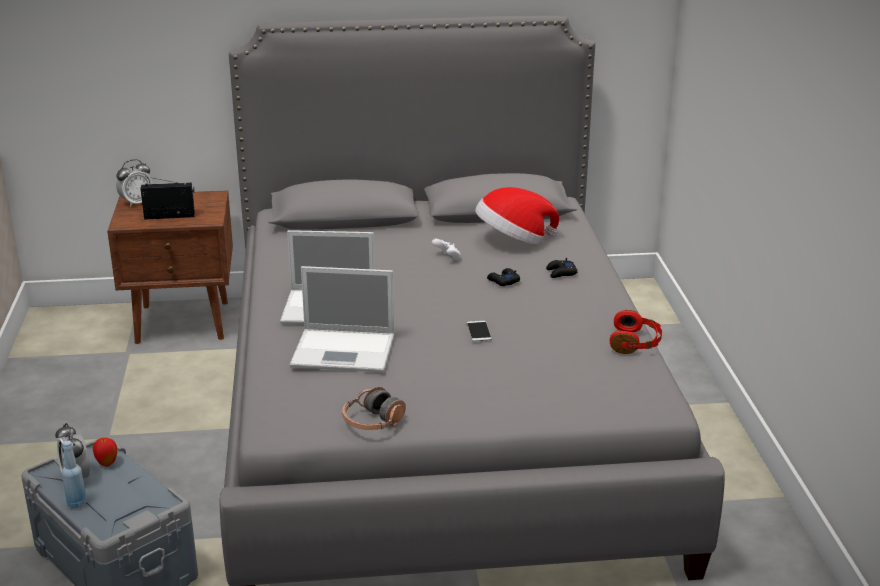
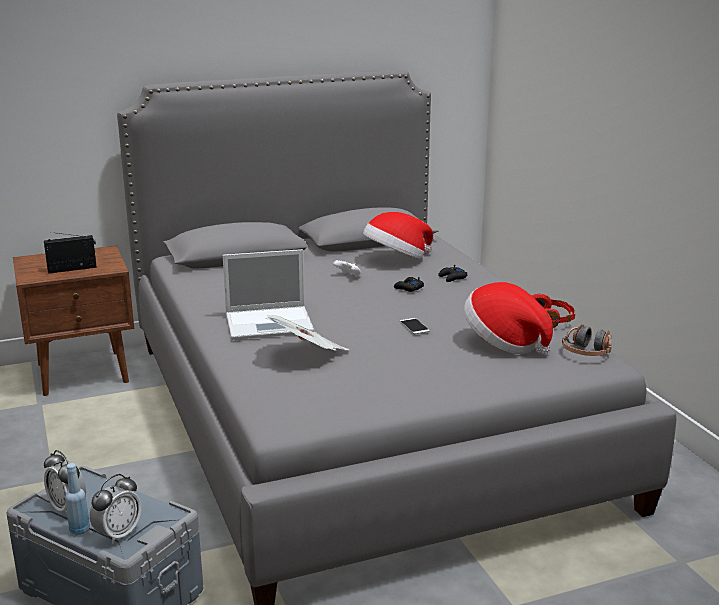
camera: 15 degrees left, 5 degrees down
apple [93,437,117,466] -> none
alarm clock [116,159,153,207] -> alarm clock moved to [90,474,142,544]
laptop [290,266,394,372] -> newspaper [266,315,349,351]
headphones [342,387,406,430] -> headphones moved to [562,325,612,356]
none -> hat [464,282,553,355]

